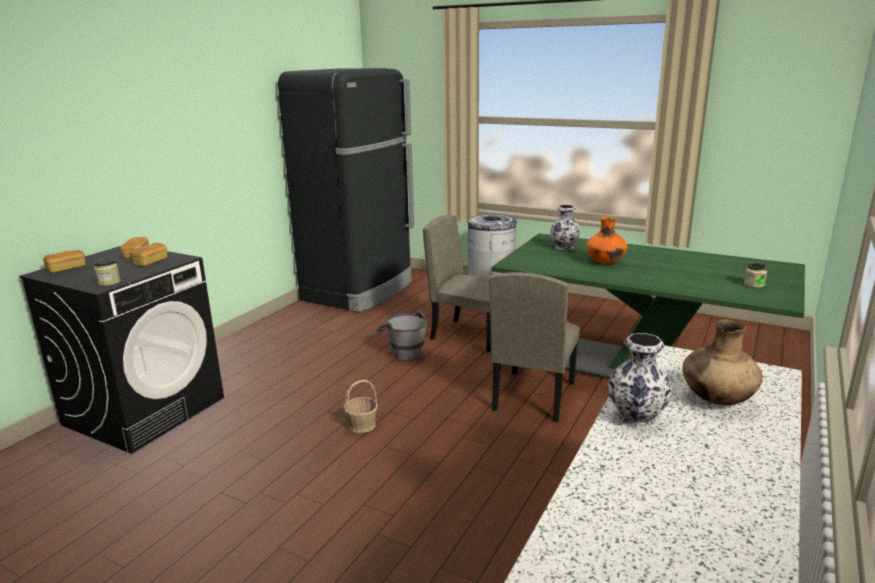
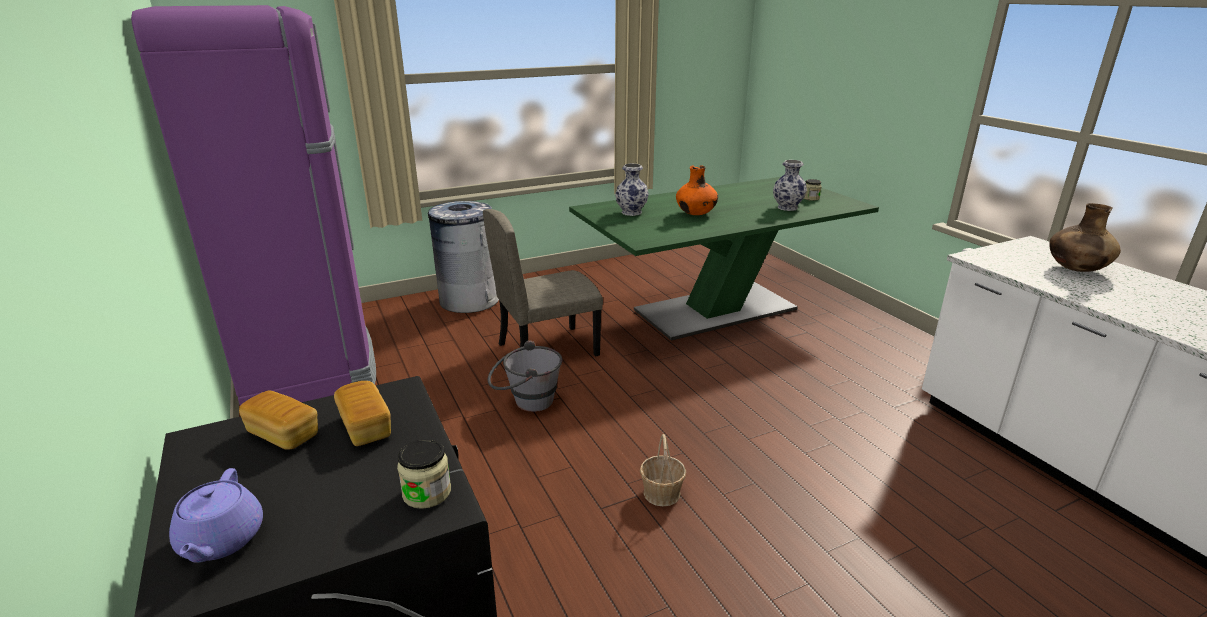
camera: 55 degrees left, 5 degrees up
bread [43,250,86,273] -> purple teapot [169,468,263,563]
black fridge [278,68,414,312] -> purple fridge [131,5,376,405]
beige chair [490,272,580,422] -> none
vase [607,333,673,429] -> vase moved to [773,160,807,211]

